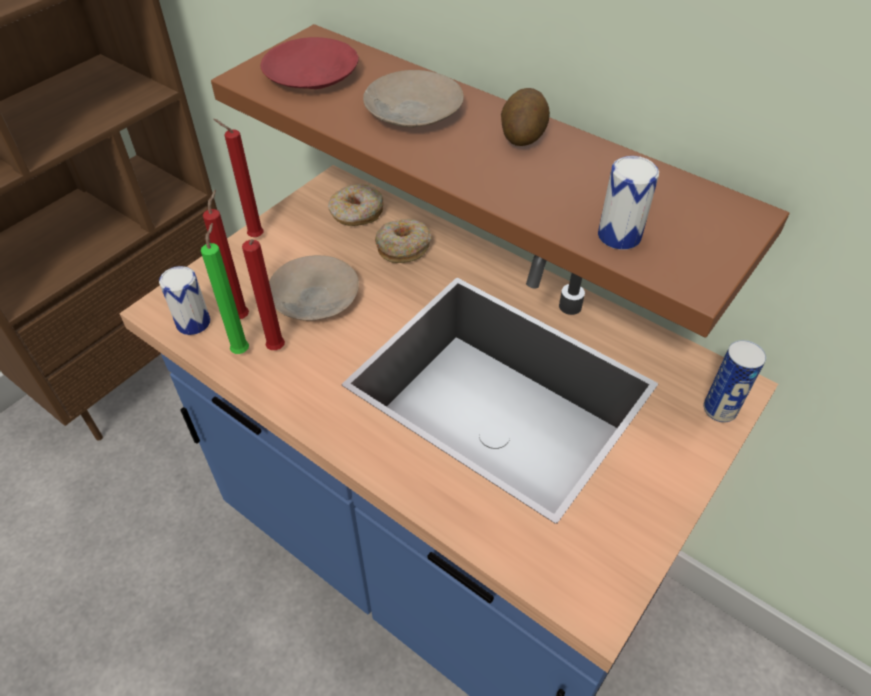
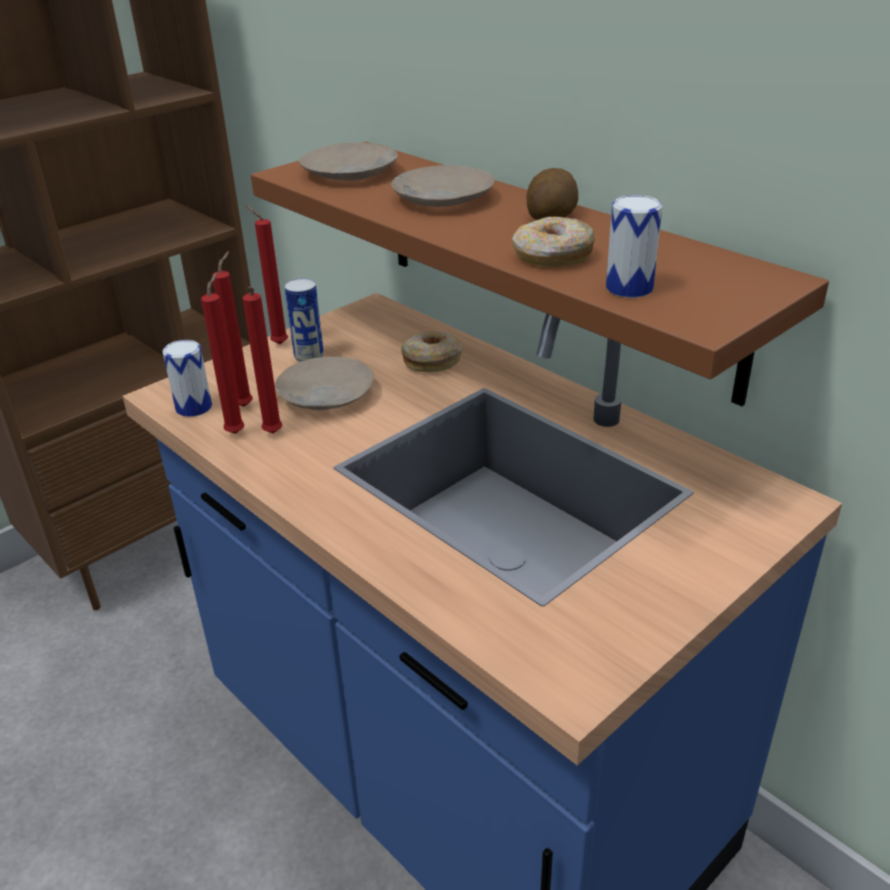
camera: 10 degrees right, 15 degrees down
green candle [201,223,249,354] -> red candle [201,273,245,434]
red plate [261,37,359,89] -> beige plate [299,143,398,181]
donut [328,184,384,226] -> donut moved to [512,217,595,267]
can [703,340,766,422] -> can moved to [285,278,324,362]

